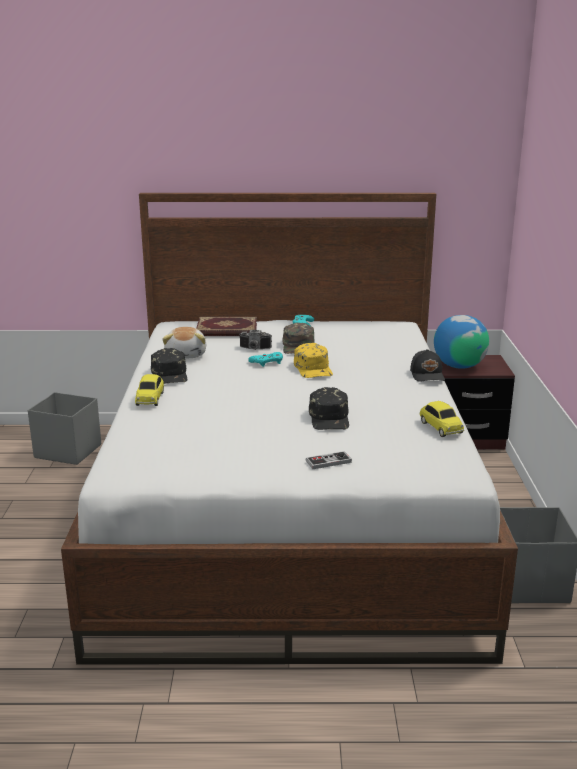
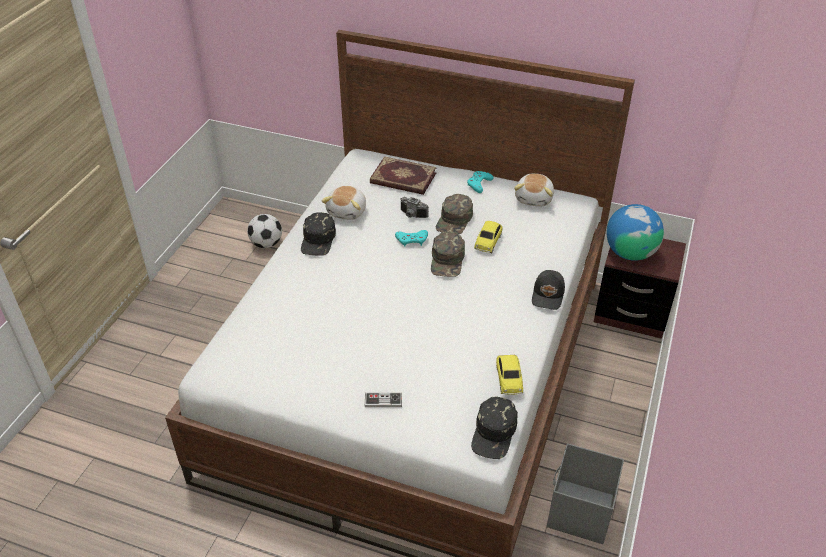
camera: 20 degrees right, 20 degrees up
grey storage box [28,392,101,465] -> football [247,214,282,248]
toy car [135,374,164,406] -> toy car moved to [474,221,502,253]
yellow cap [294,343,333,378] -> green cap [431,232,465,277]
black cap [309,387,349,430] -> black cap moved to [471,397,518,459]
none -> plush toy [514,173,554,207]

